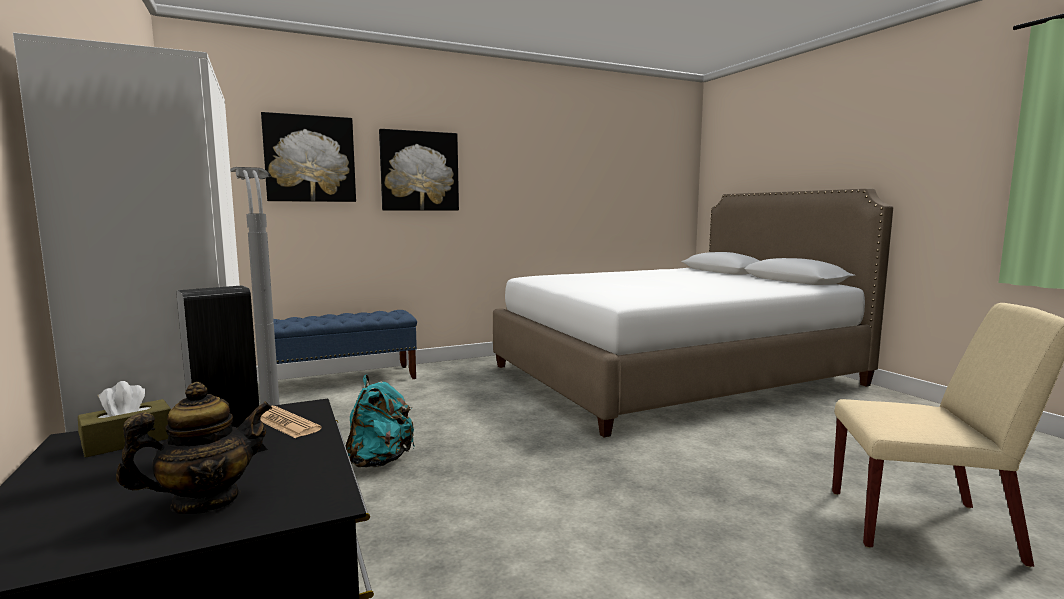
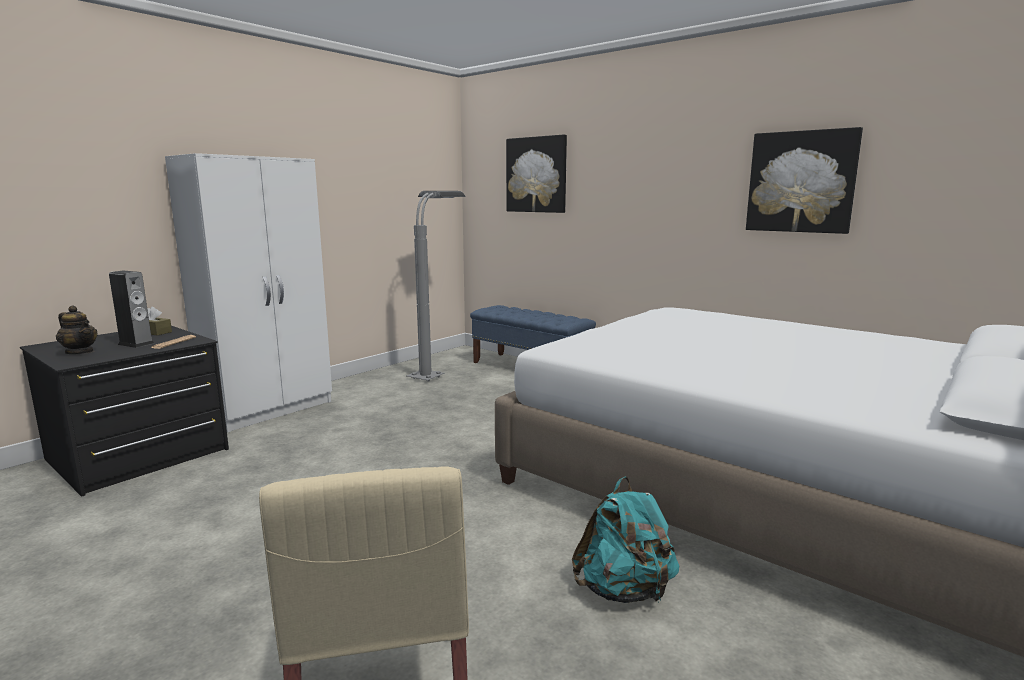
camera: 65 degrees right, 5 degrees up
turquoise backpack [346,375,415,467] -> turquoise backpack moved to [572,477,679,603]
picture [379,129,459,211] -> picture moved to [746,127,863,234]

